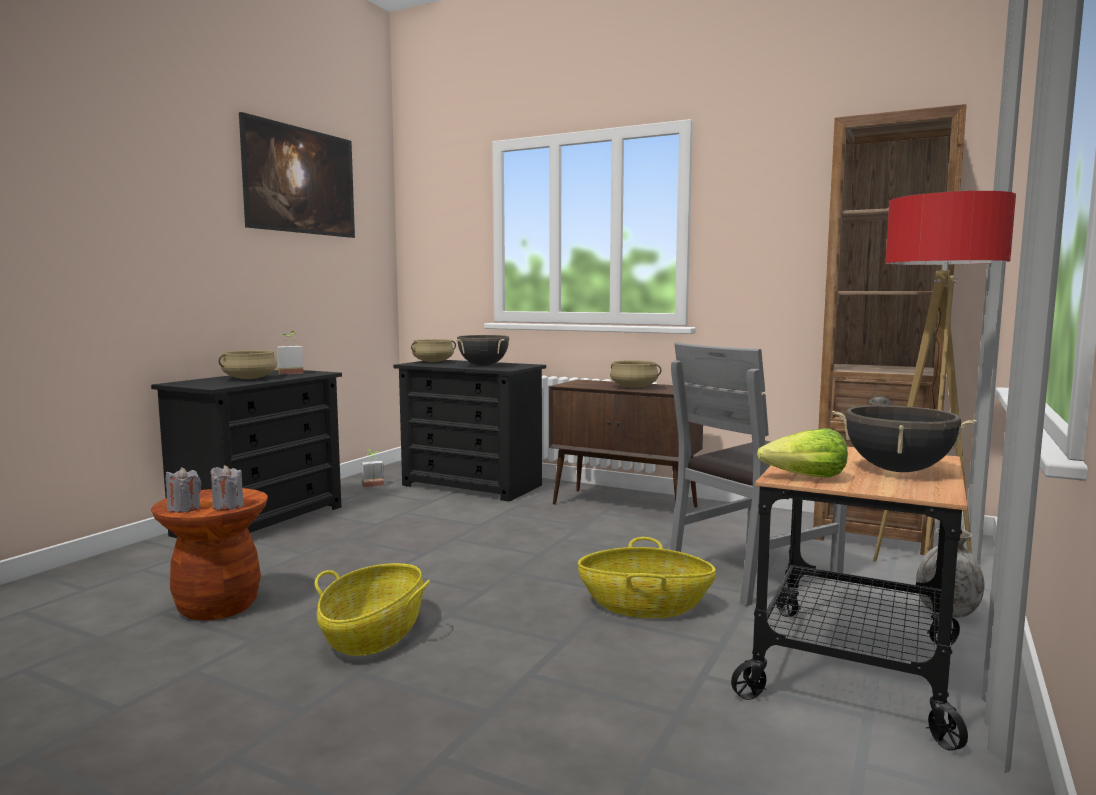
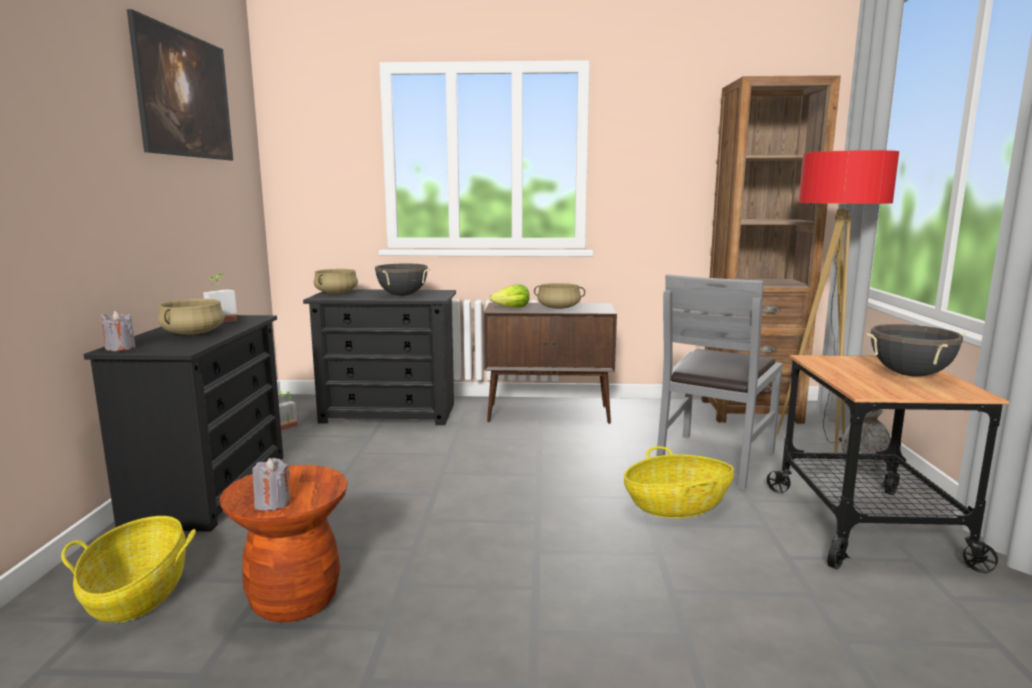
camera: 25 degrees left, 5 degrees up
grey candle [210,465,244,510] -> grey candle moved to [101,310,136,351]
basket [315,563,430,656] -> basket moved to [61,516,196,622]
lettuce [757,429,848,478] -> lettuce moved to [489,284,530,308]

